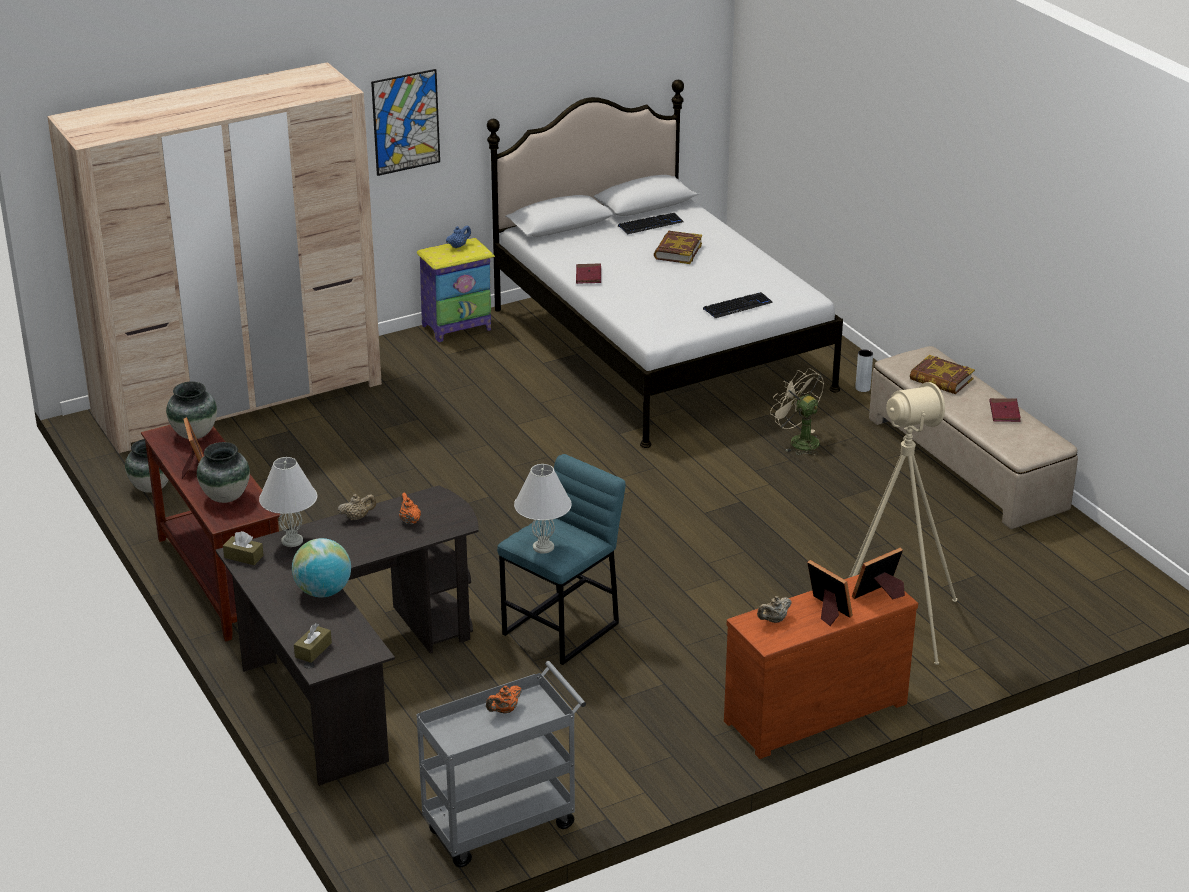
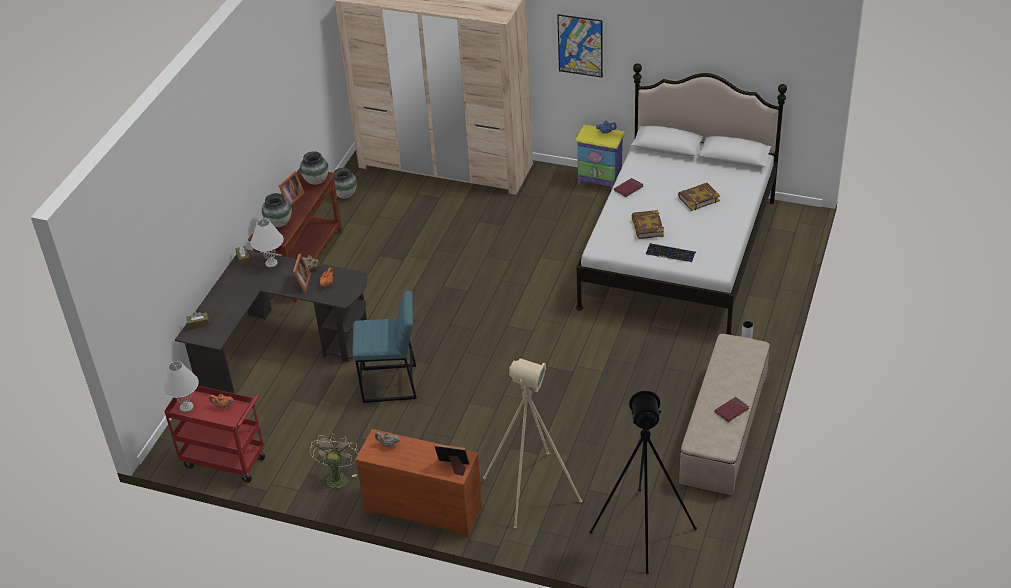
camera: 50 degrees right, 10 degrees up
globe [292,538,351,597] -> none
grey cart [417,661,586,867] -> red cart [164,386,265,483]
white table lamp [514,464,572,553] -> white table lamp moved to [162,361,199,412]
keyboard [618,213,683,234] -> none
beige fan [770,368,824,455] -> beige fan moved to [310,433,359,494]
picture frame [807,560,853,626] -> picture frame moved to [291,253,311,292]
book [910,355,975,394] -> book moved to [631,210,664,239]
none -> black floor lamp [589,391,697,574]

